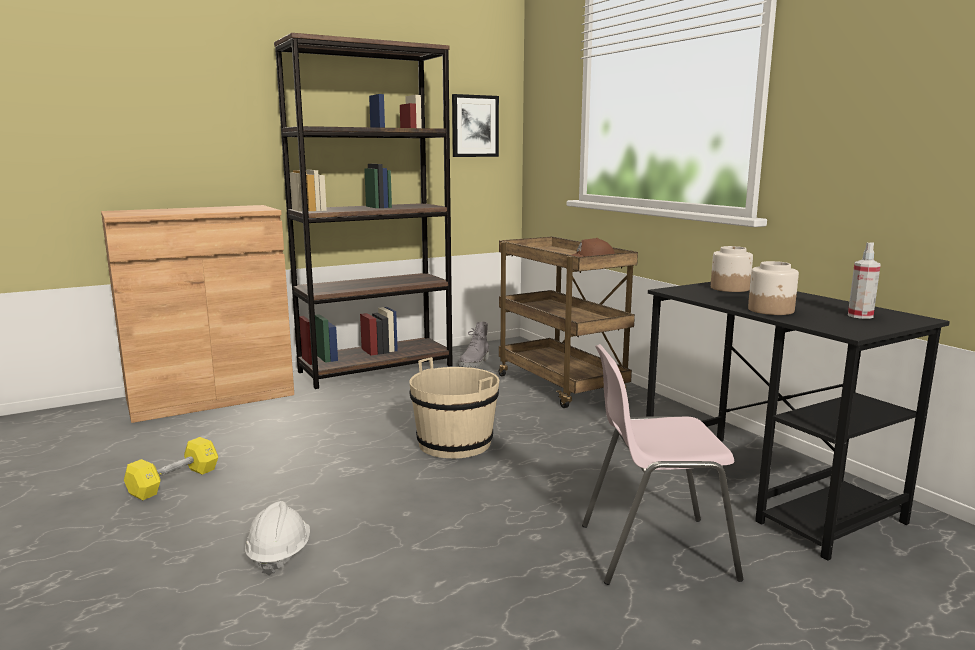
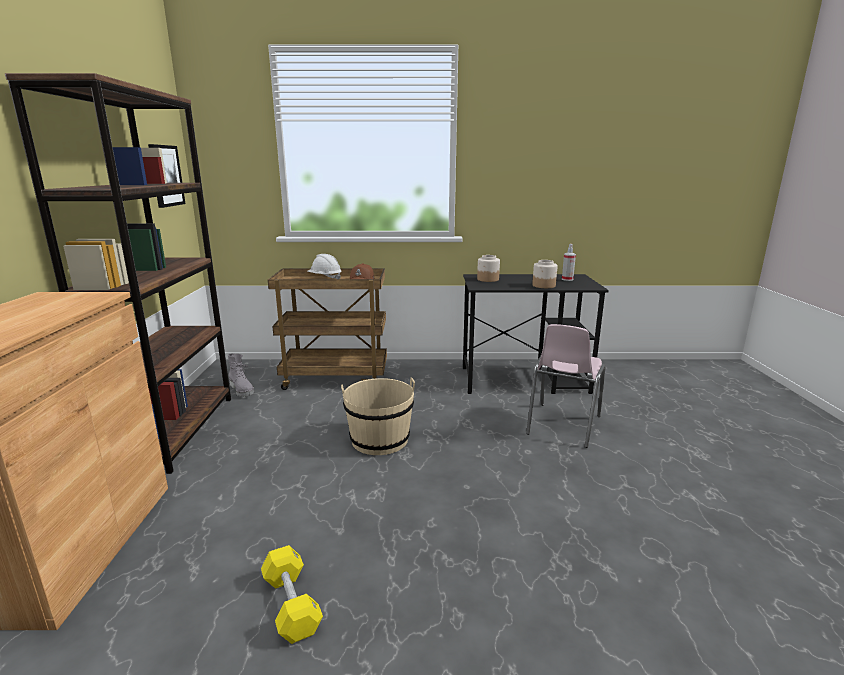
camera: 60 degrees left, 5 degrees up
white hard hat [245,501,310,576] -> white hard hat moved to [307,254,341,279]

